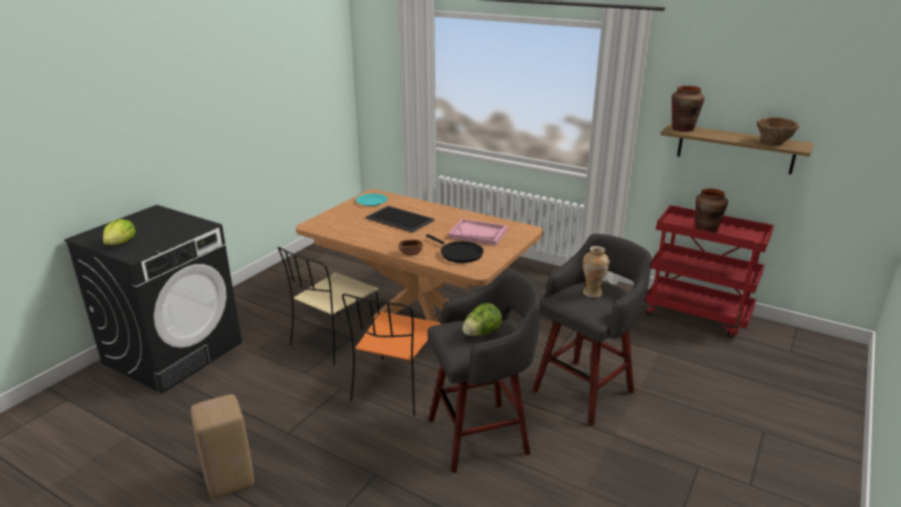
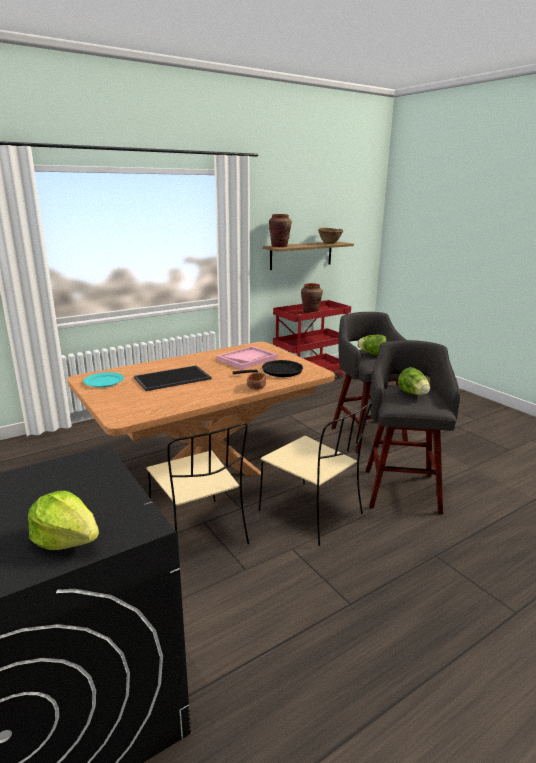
camera: 65 degrees left, 5 degrees down
beige stool [191,394,254,499] -> none
orange chair [342,294,441,416] -> beige chair [258,402,373,546]
vase [582,246,610,298] -> lettuce [357,335,387,355]

